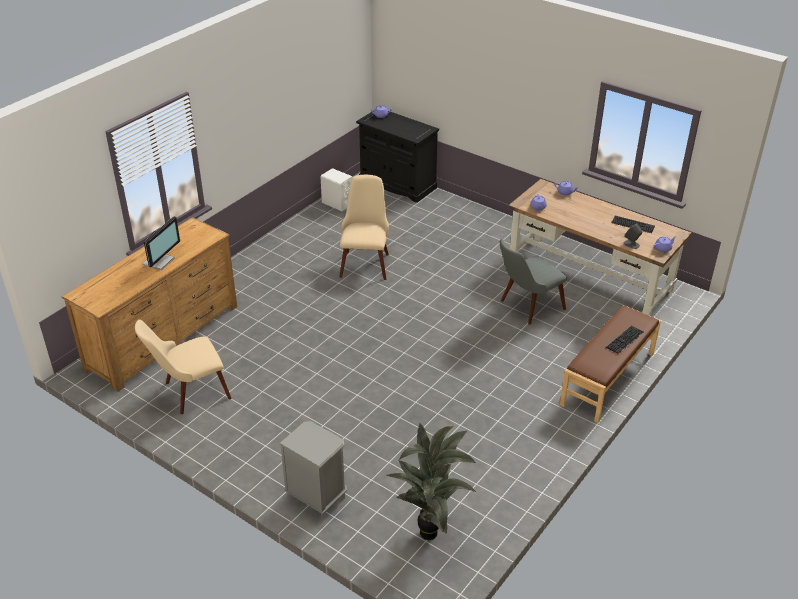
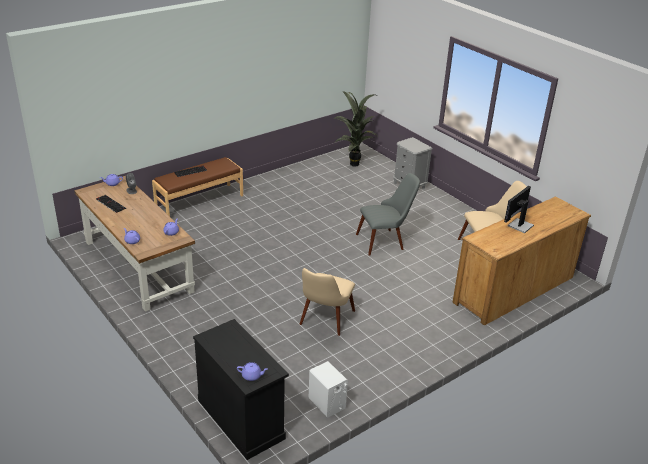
camera: 165 degrees left, 5 degrees down
grey chair [500,239,567,325] -> grey chair moved to [356,173,420,256]

